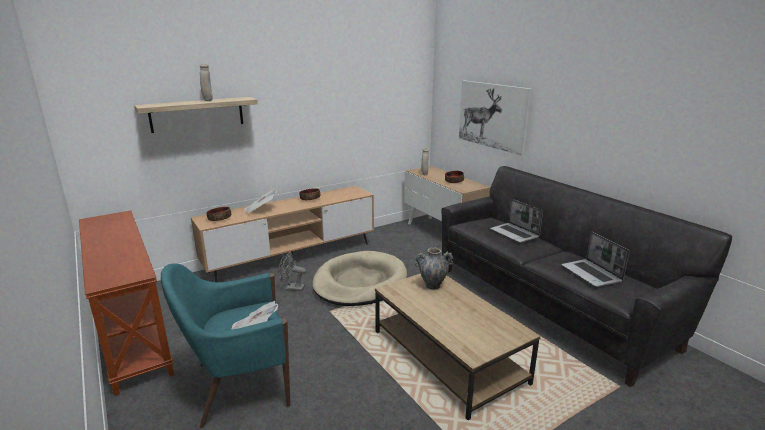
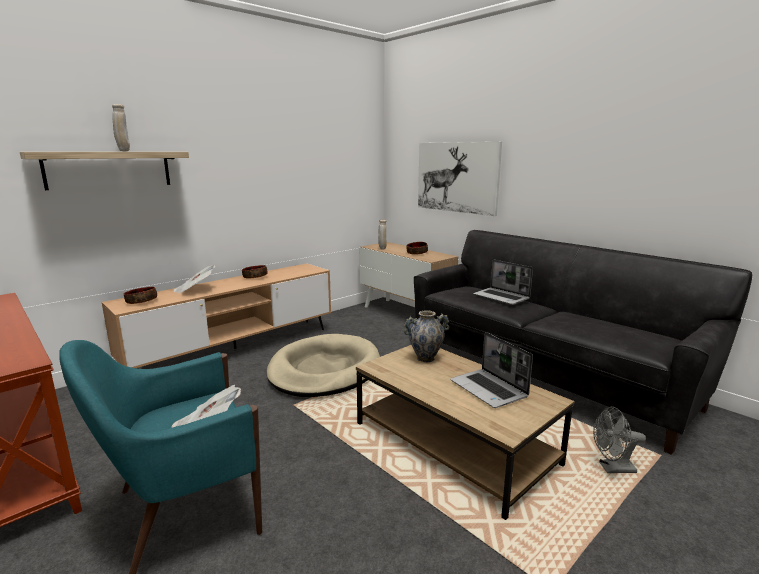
camera: 10 degrees left, 5 degrees down
grey fan [278,252,306,291] -> grey fan moved to [593,407,646,473]
laptop [561,232,630,287] -> laptop moved to [450,332,533,408]

